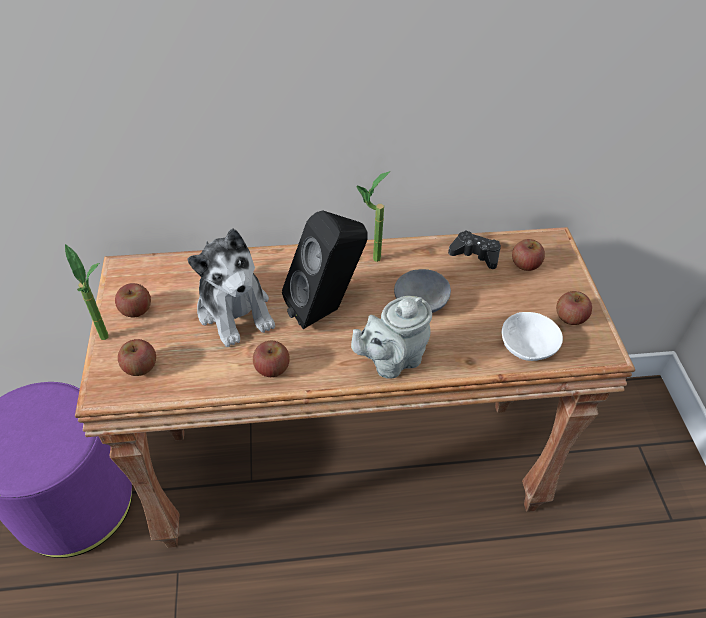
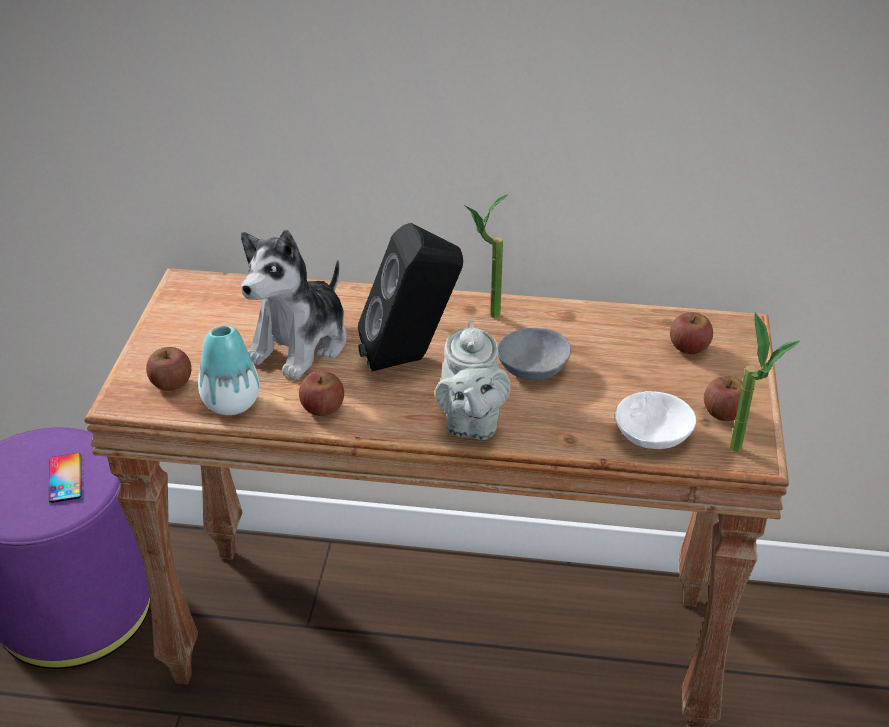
camera: 15 degrees right, 10 degrees down
potted plant [65,244,109,340] -> potted plant moved to [730,313,800,452]
apple [115,283,151,317] -> none
plush toy [187,228,275,347] -> plush toy turned 45 degrees clockwise [241,230,347,380]
grey teapot [351,296,432,379] -> grey teapot turned 75 degrees counterclockwise [435,321,511,440]
black game controller [448,230,501,269] -> none
none -> phone [49,453,82,503]
none -> vase [198,325,260,415]

